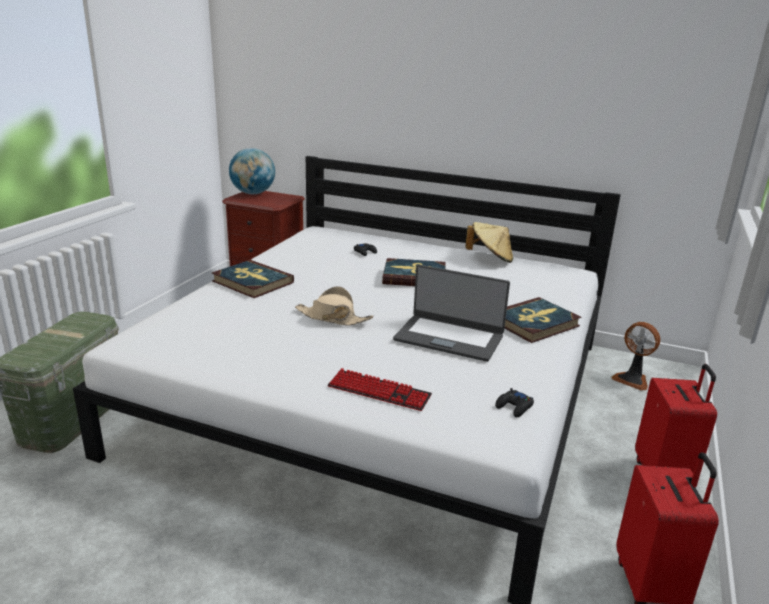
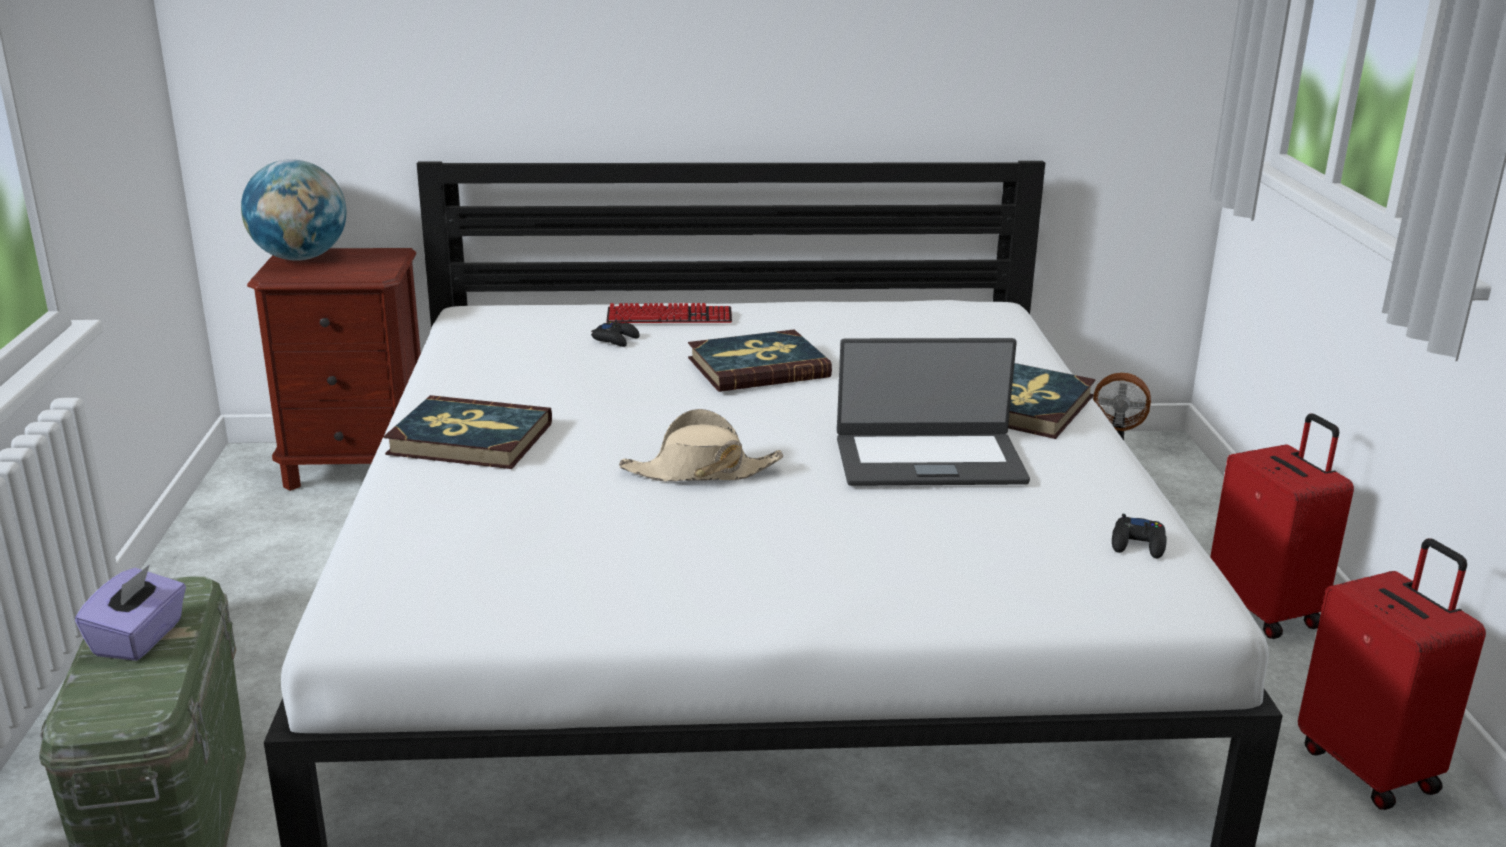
camera: 25 degrees left, 0 degrees up
keyboard [328,368,432,411] -> keyboard moved to [606,303,732,323]
beige hat [465,222,513,263] -> none
none -> purple tissue box [75,564,186,661]

